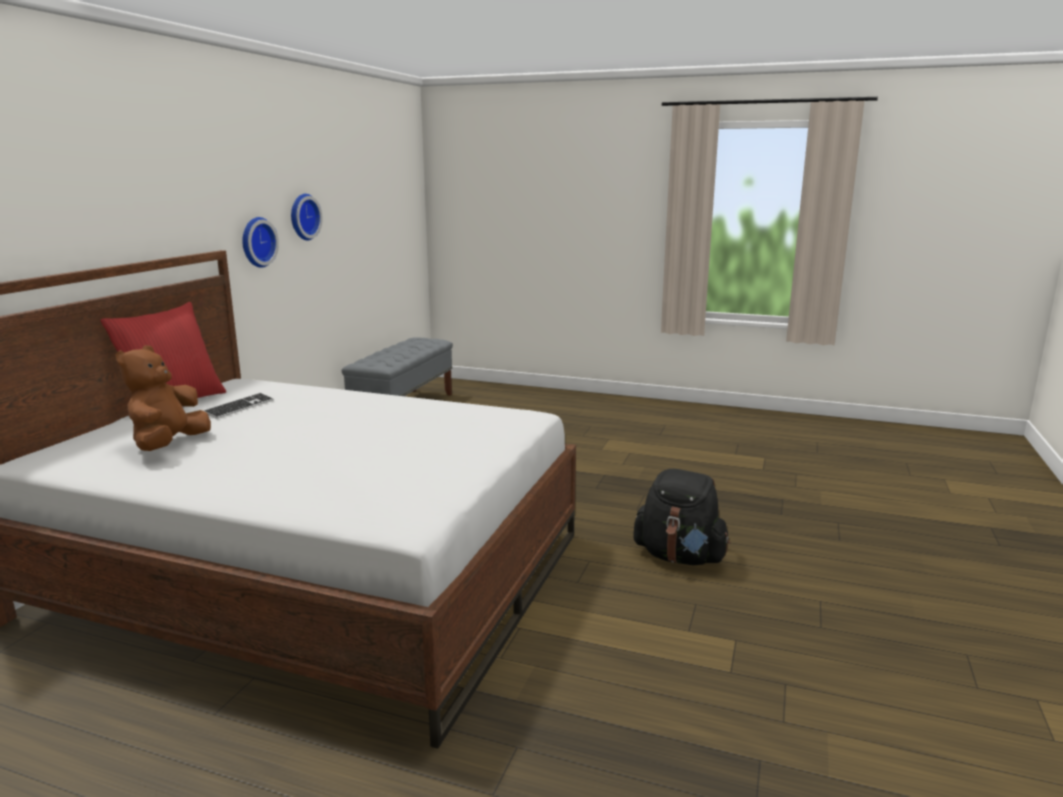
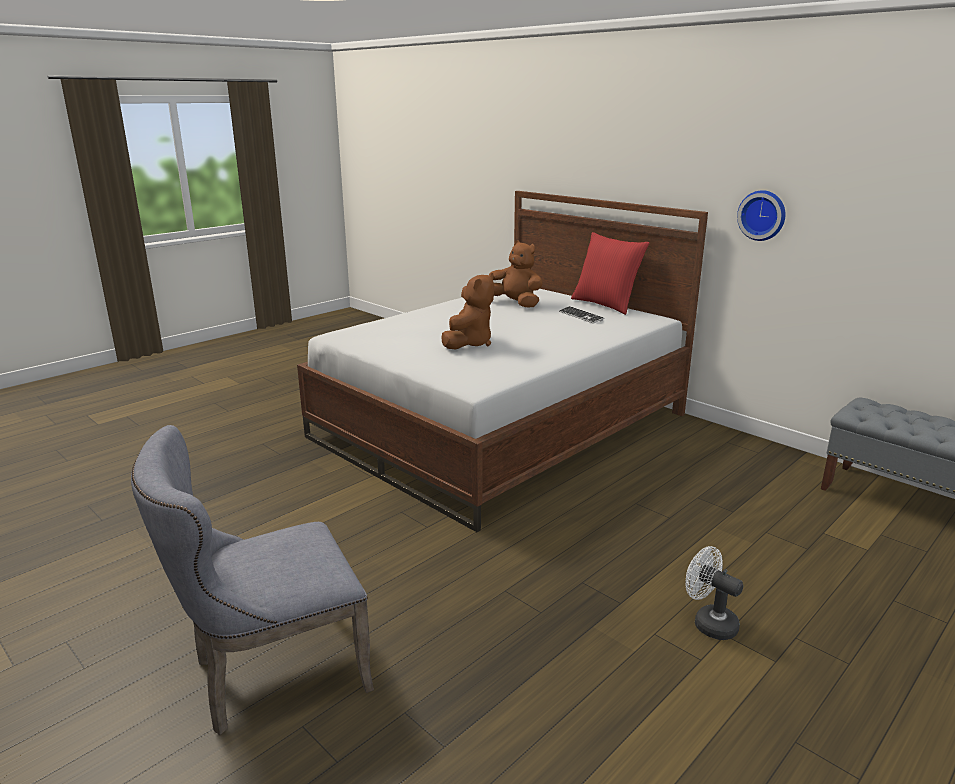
camera: 115 degrees right, 5 degrees up
wall clock [291,194,323,240] -> none
black backpack [633,469,730,565] -> none
none -> grey chair [131,425,374,735]
none -> brown plush toy [441,273,494,350]
none -> white fan [685,546,743,640]

